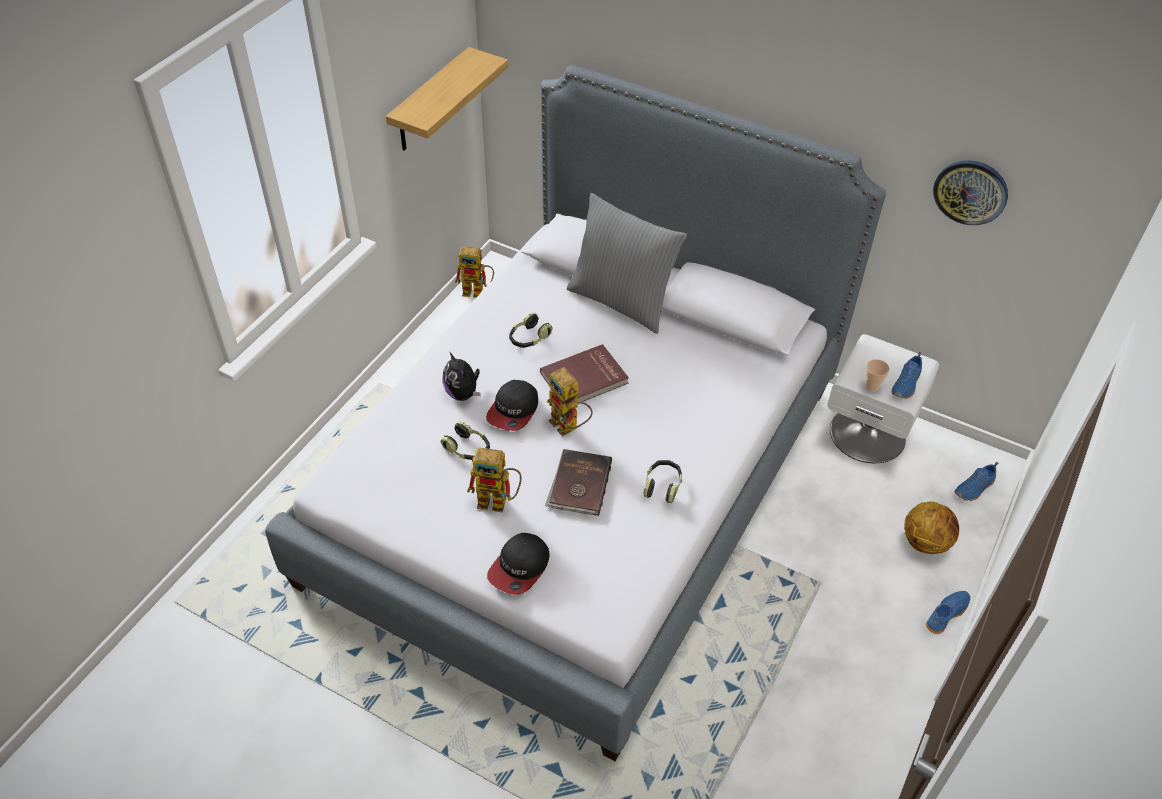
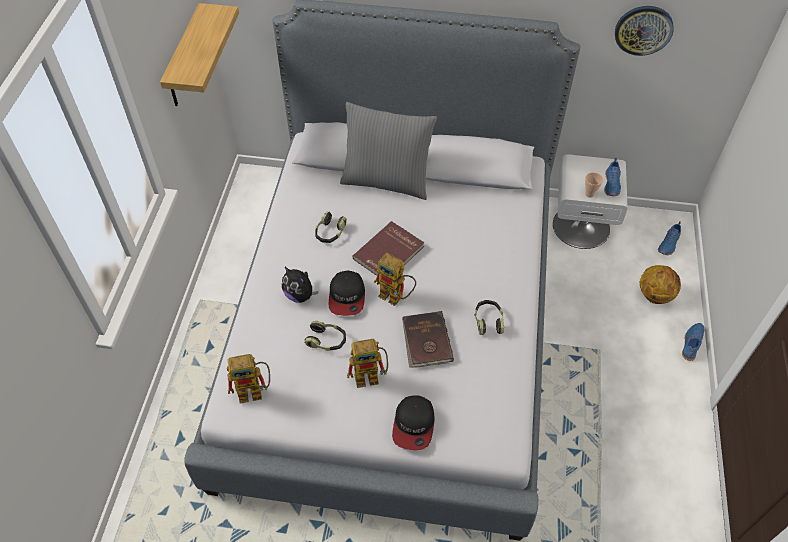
camera: 20 degrees left, 5 degrees up
toy robot [455,246,494,298] -> toy robot moved to [227,354,270,404]

